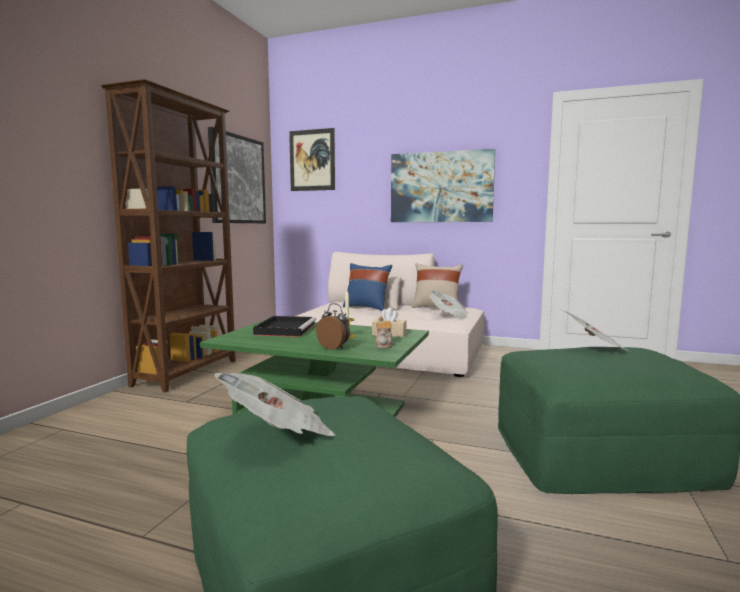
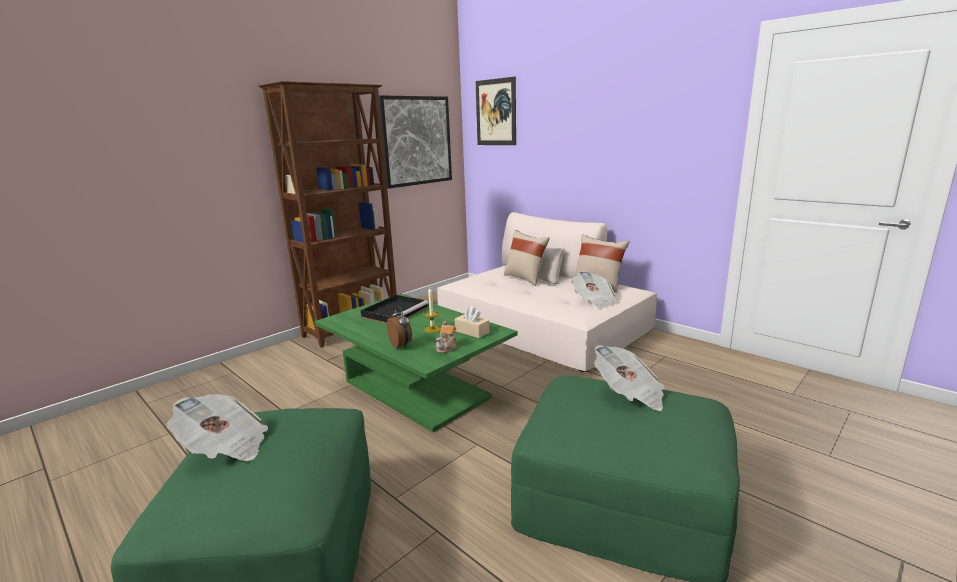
camera: 25 degrees right, 10 degrees up
blue pillow [343,263,392,311] -> beige pillow [504,230,550,286]
picture [391,149,495,222] -> none

